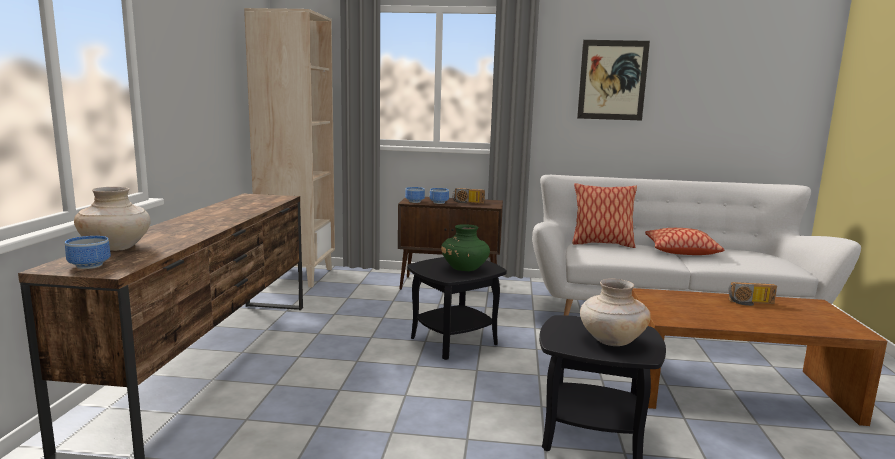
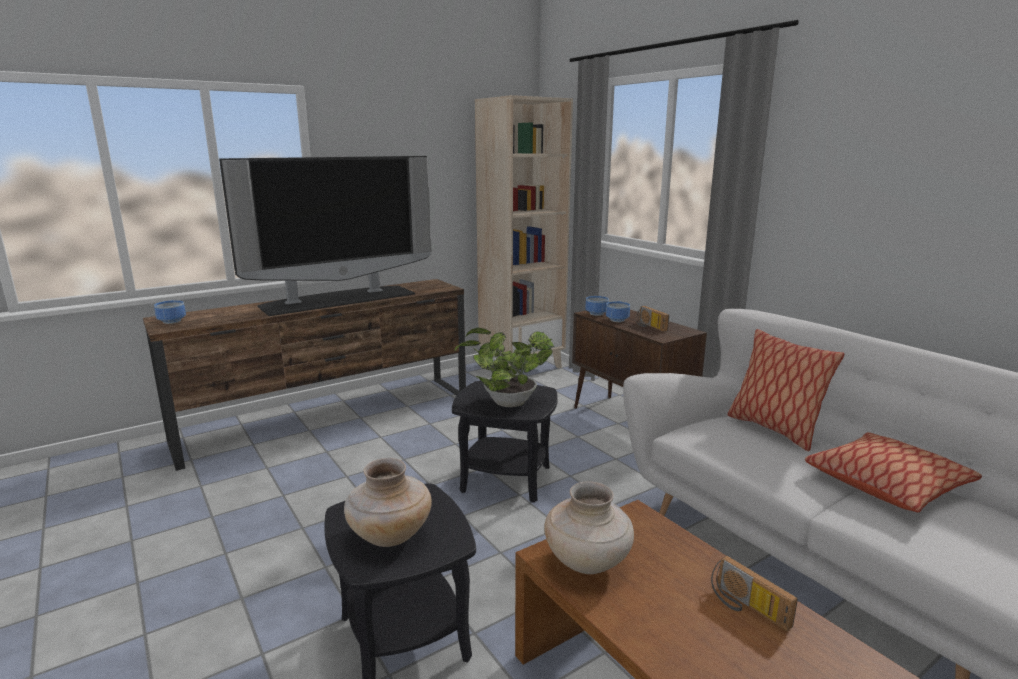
camera: 50 degrees right, 5 degrees up
beige vase [74,187,151,251] -> beige vase moved to [544,481,634,574]
green vase [441,224,490,271] -> potted plant [455,328,554,407]
picture [577,40,650,121] -> none
none -> television [219,156,431,316]

